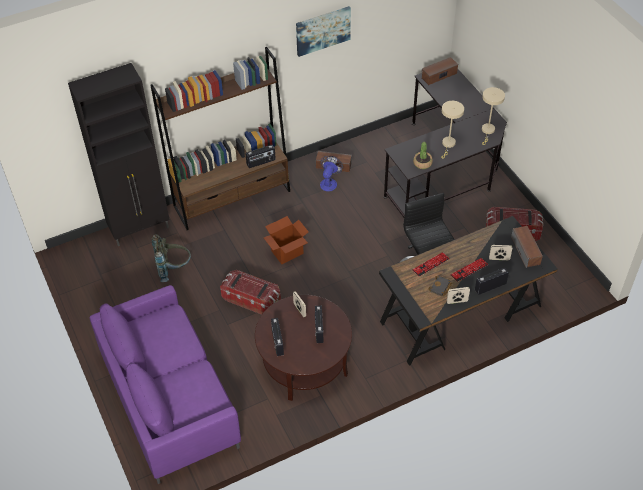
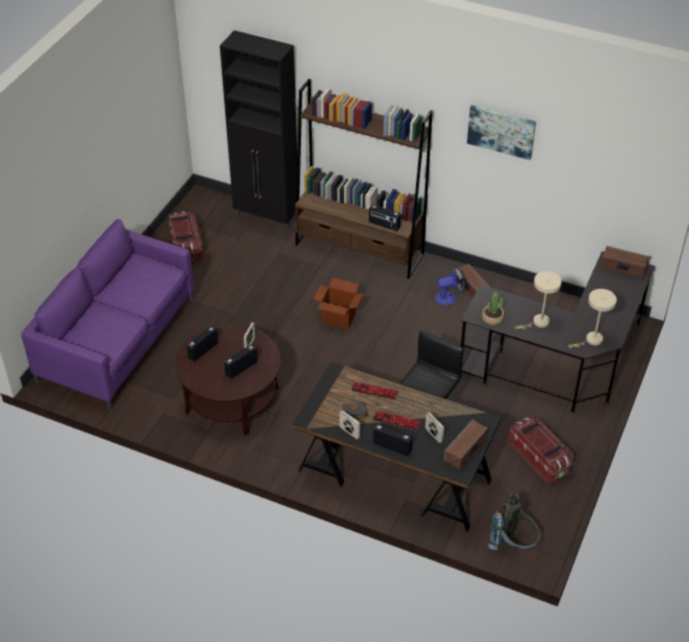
camera: 50 degrees right, 5 degrees down
grey backpack [152,234,191,282] -> grey backpack moved to [488,492,540,550]
storage box [220,270,281,315] -> storage box moved to [169,211,203,264]

